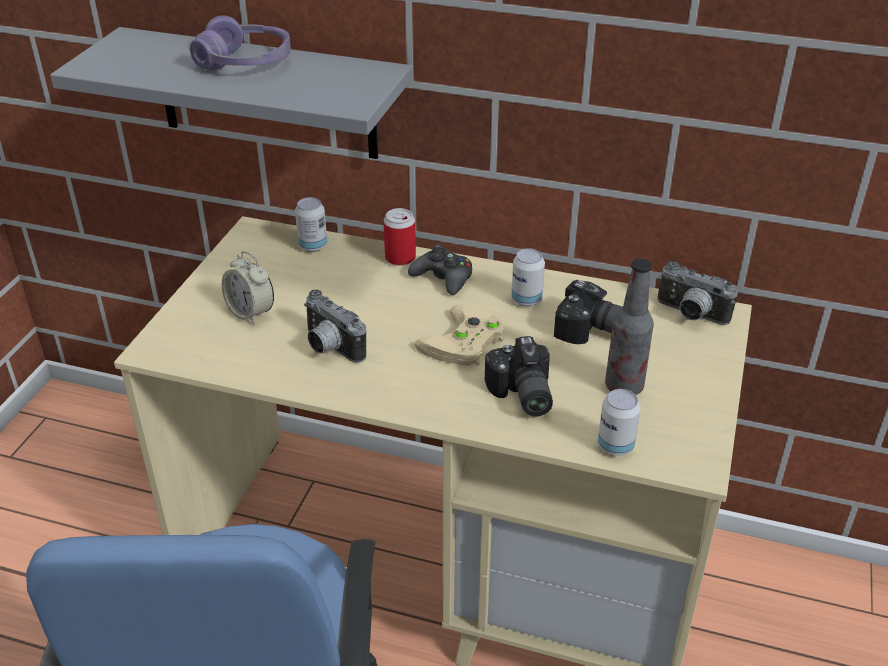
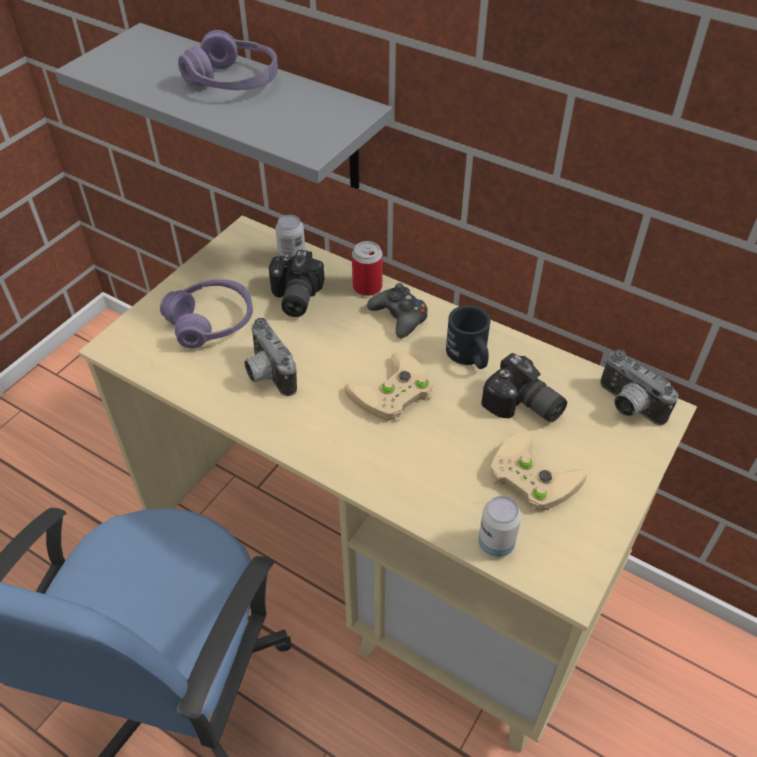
camera: 15 degrees right, 10 degrees up
alarm clock [222,251,274,324] -> purple headphones [160,279,253,348]
camera [485,336,553,417] -> camera moved to [269,250,324,317]
can [511,248,545,307] -> black mug [446,305,491,369]
bottle [605,258,654,395] -> beige game controller [491,431,587,513]

